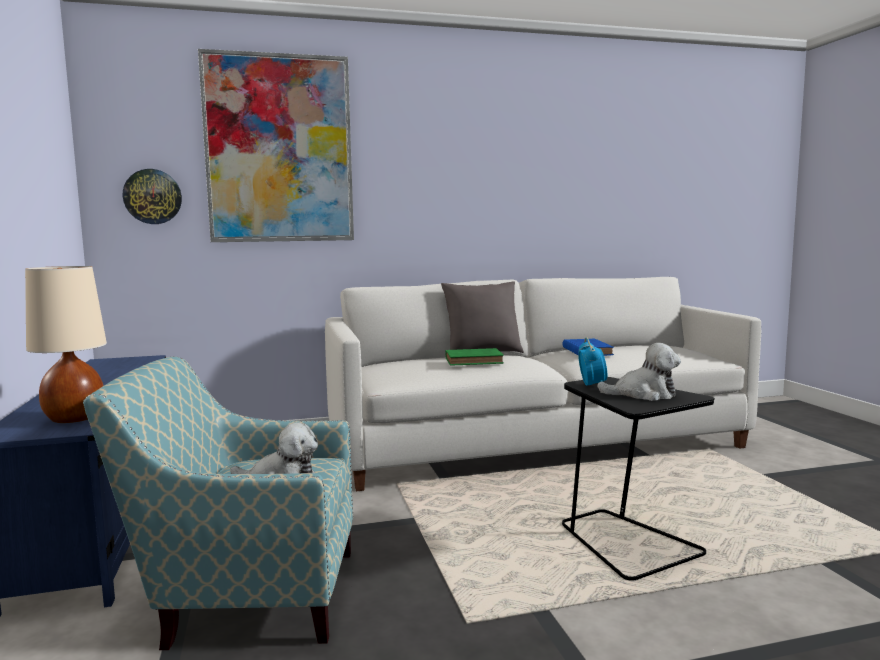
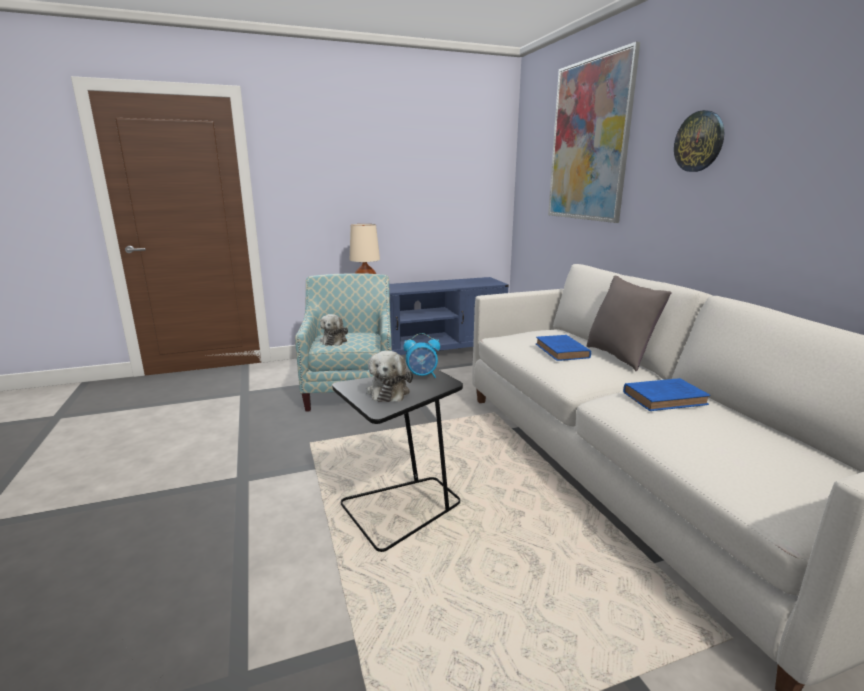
camera: 85 degrees right, 10 degrees up
wall clock [123,169,182,224] -> wall clock moved to [674,110,724,172]
green book [445,348,504,366] -> blue book [536,335,591,361]

